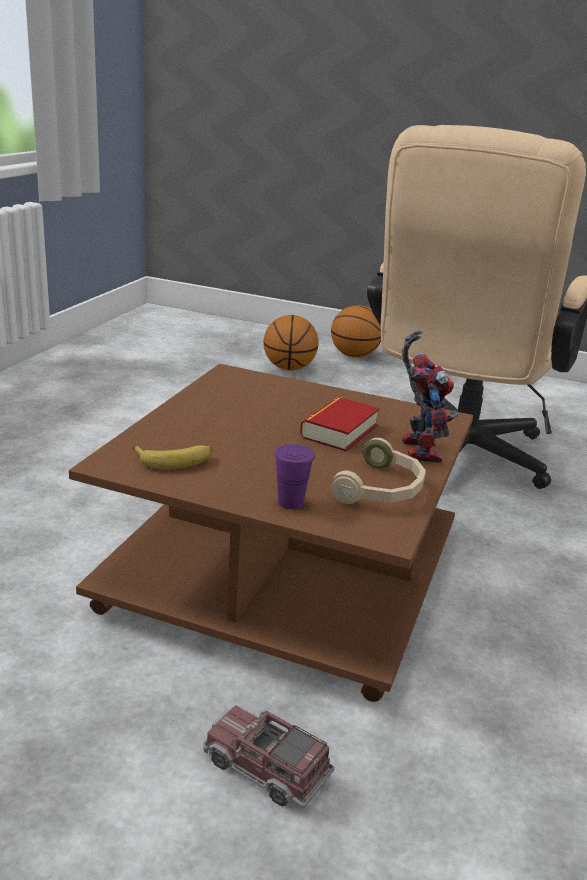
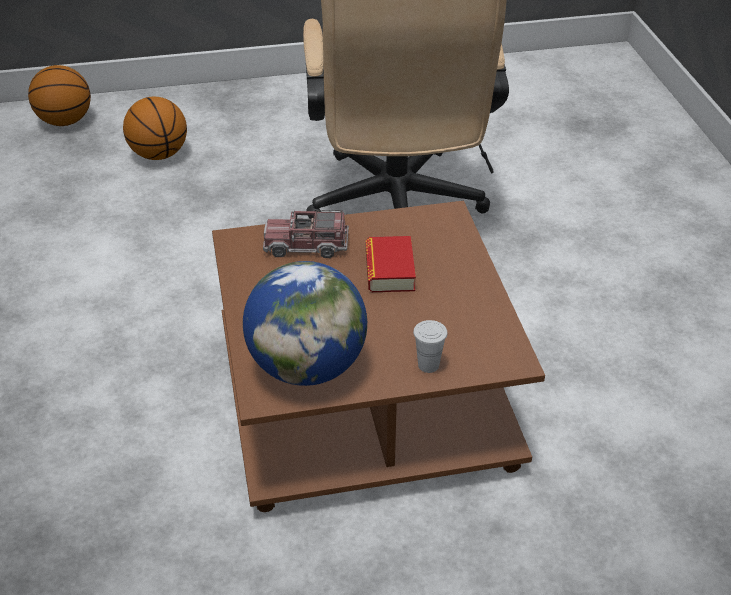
camera: 30 degrees left, 15 degrees up
banana [132,445,212,469] -> globe [243,261,367,386]
toy truck [203,705,335,808] -> toy truck moved to [263,210,349,258]
purple cup [274,444,315,509] -> white cup [413,320,448,373]
basketball [331,305,381,358] -> basketball moved to [28,65,91,126]
beige headphones [331,438,426,504] -> none
toy robot [402,330,458,463] -> none

